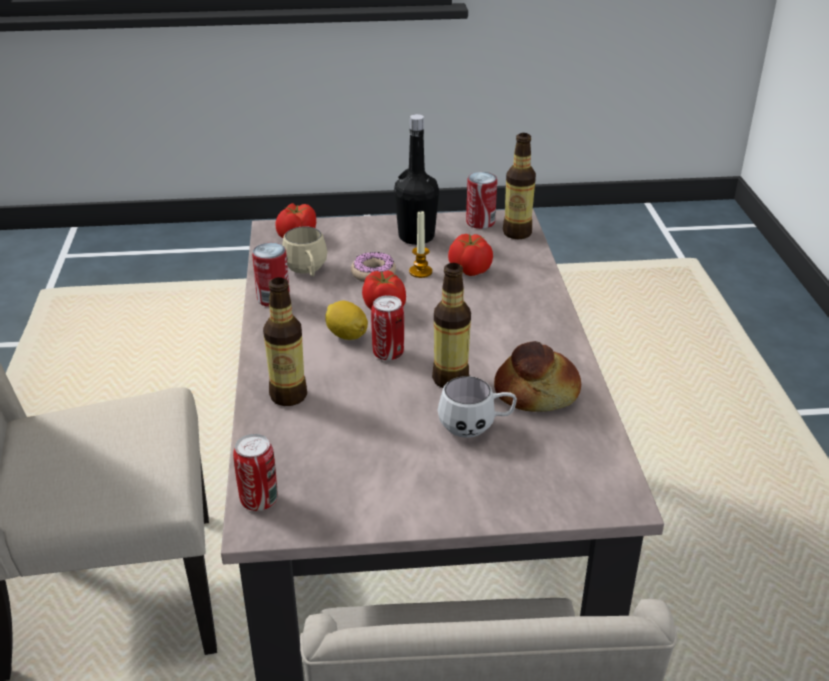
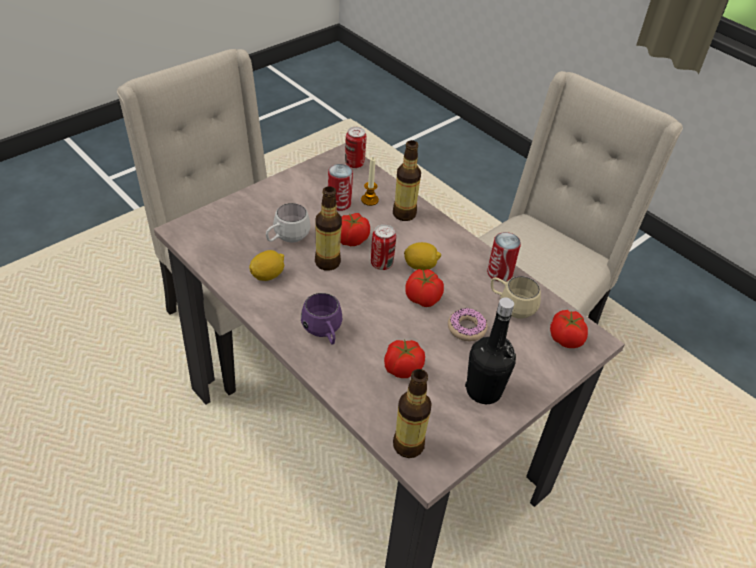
camera: 140 degrees right, 10 degrees up
candle [409,211,432,278] -> candle moved to [361,157,379,206]
can [466,172,497,229] -> can moved to [328,164,353,211]
bread [494,341,581,412] -> lemon [249,250,284,281]
none -> purple mug [301,293,342,345]
none -> tomato [341,213,370,246]

